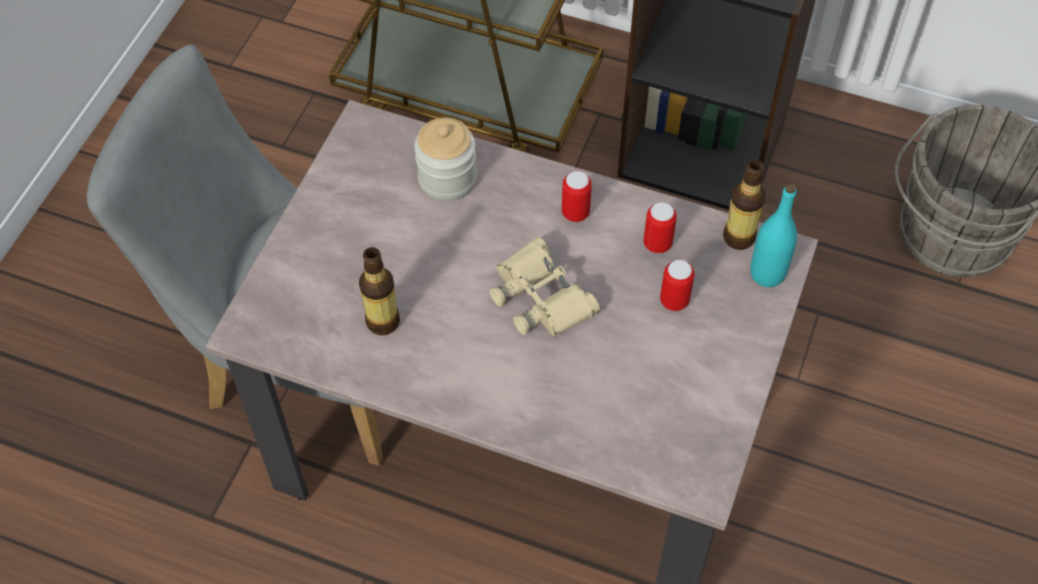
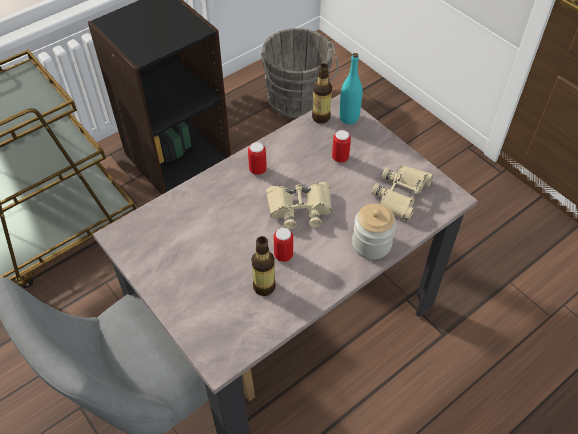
camera: 60 degrees left, 5 degrees down
jar [414,117,477,201] -> jar moved to [352,203,396,260]
can [644,202,677,254] -> can moved to [274,228,293,262]
none -> beige binoculars [371,165,433,222]

